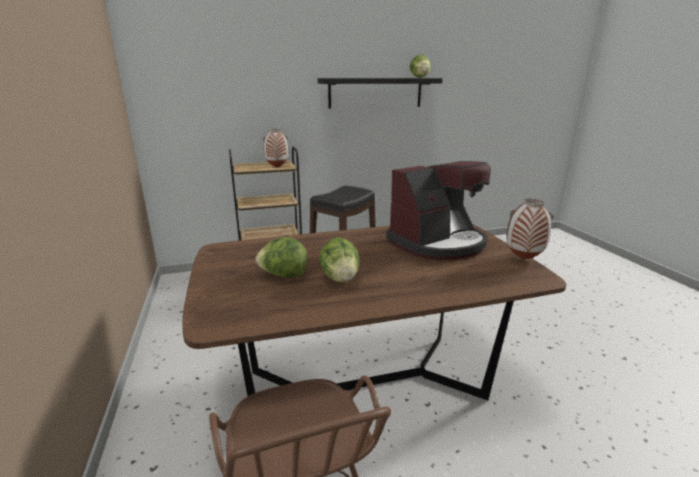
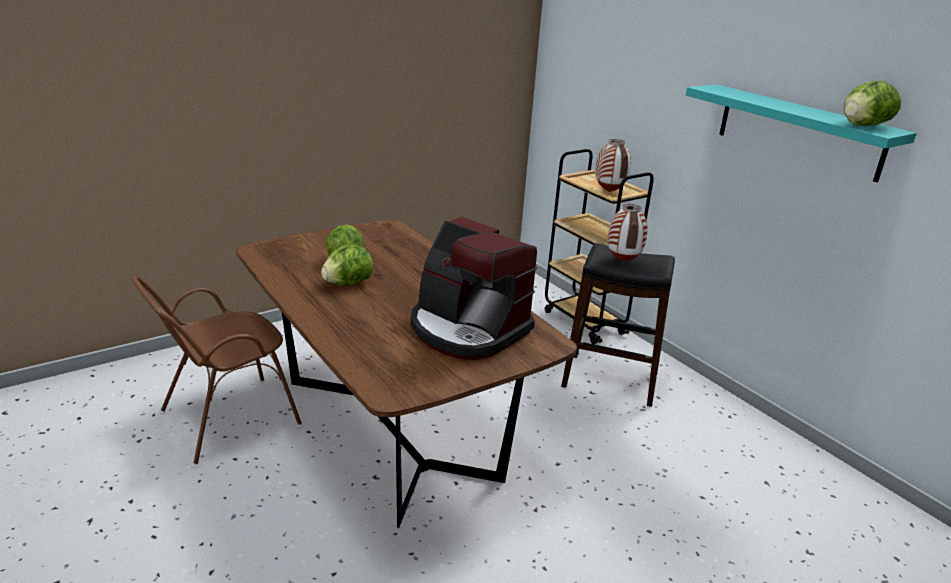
camera: 70 degrees right, 5 degrees up
black shelf [318,78,443,108] -> turquoise shelf [686,84,917,182]
vase [506,199,553,259] -> vase moved to [607,204,648,262]

